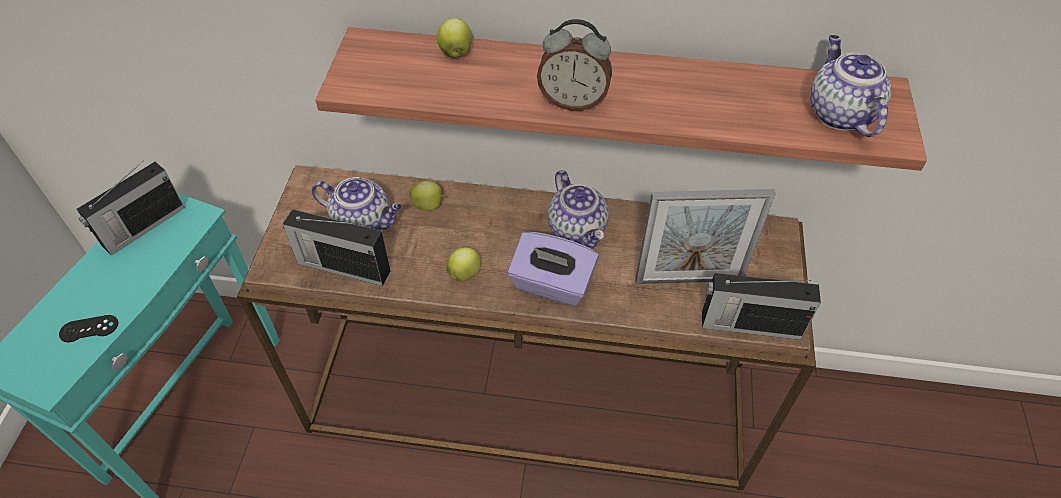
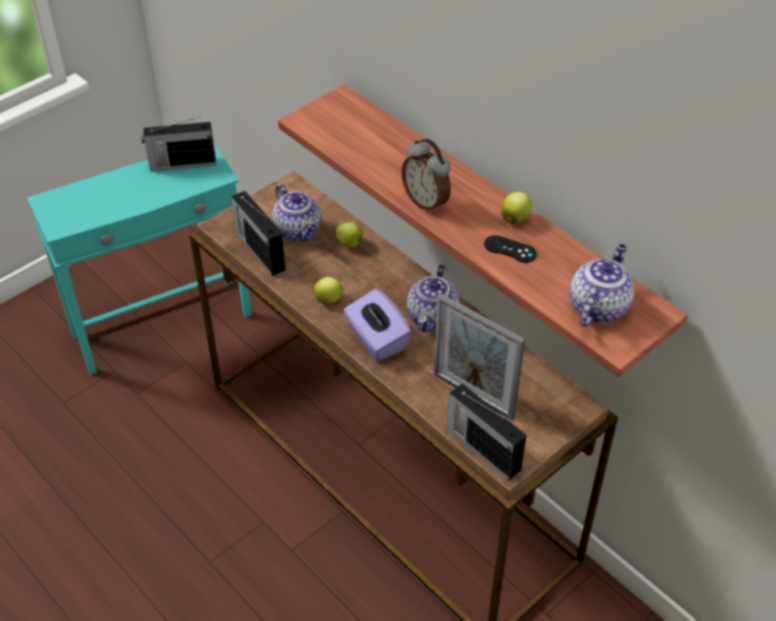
camera: 40 degrees right, 5 degrees down
black game controller [59,315,118,342] -> black game controller moved to [484,235,537,263]
apple [437,18,472,58] -> apple moved to [501,192,532,223]

